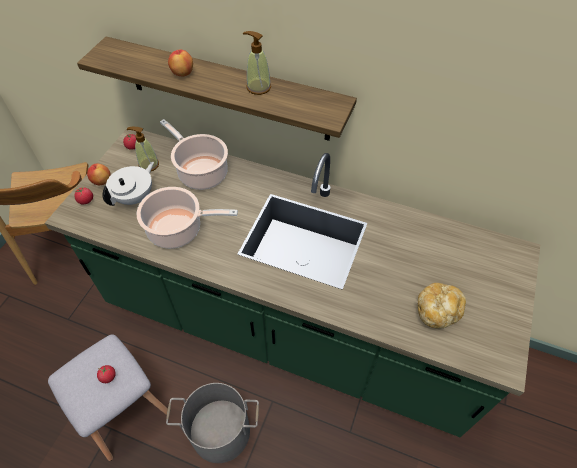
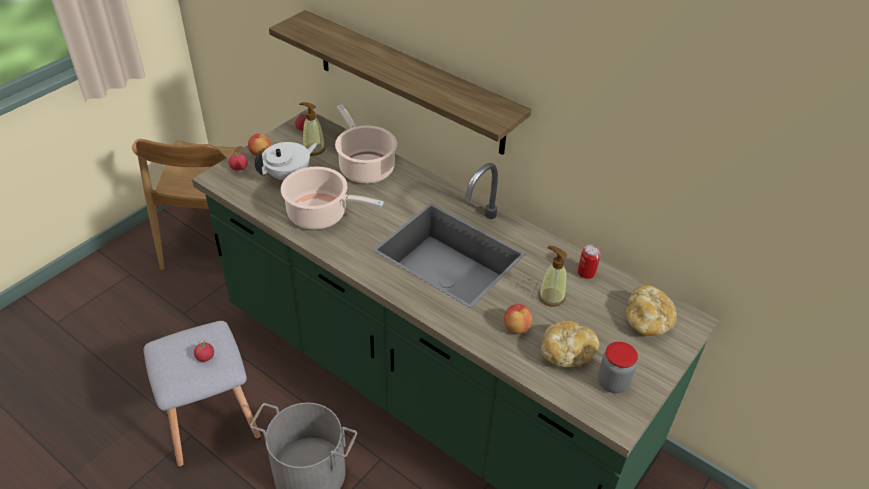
camera: 15 degrees right, 10 degrees down
apple [168,50,193,77] -> apple moved to [504,304,532,334]
soap dispenser [243,31,271,95] -> soap dispenser moved to [538,246,567,307]
none -> can [578,244,601,279]
none -> jar [598,342,638,393]
none -> bread [626,285,677,336]

